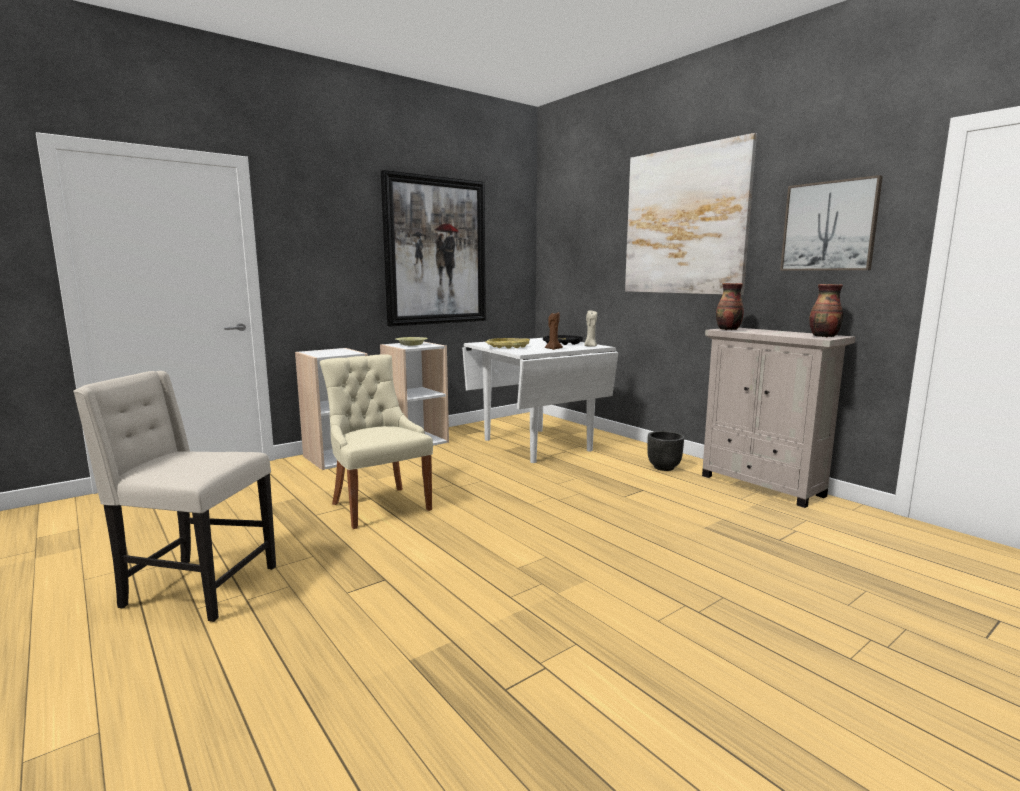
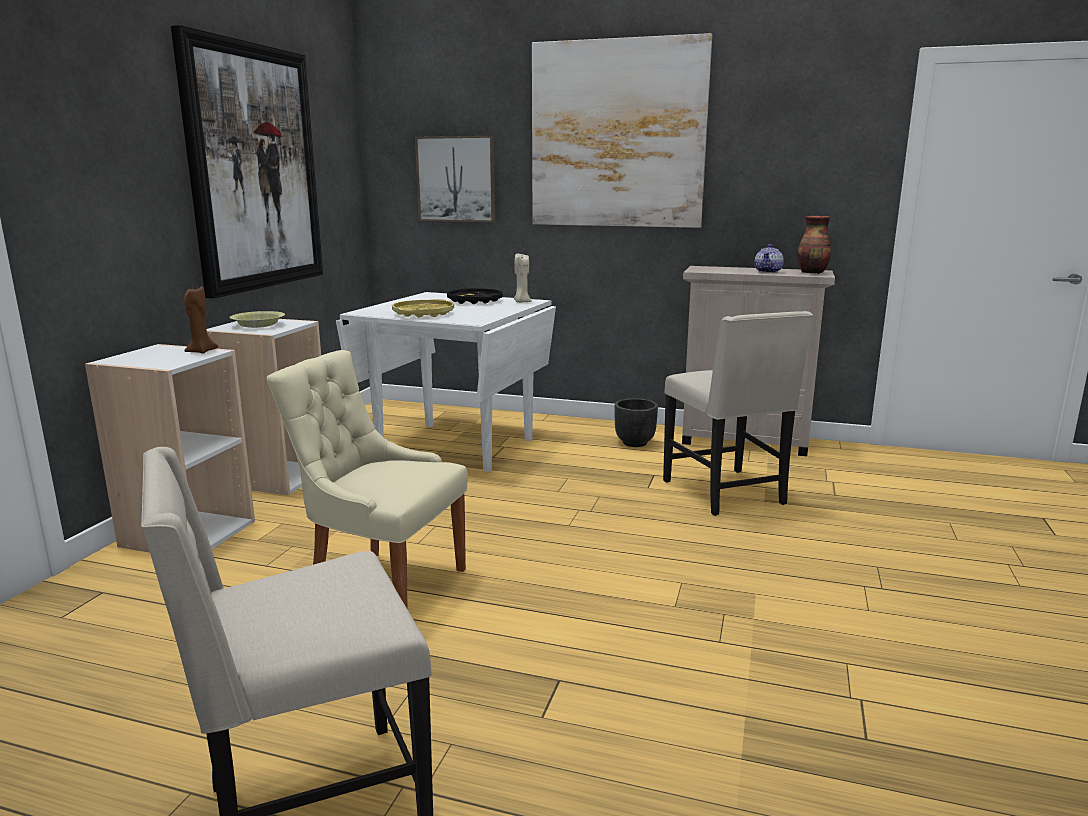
camera: 35 degrees left, 5 degrees up
brown candle [545,312,563,350] -> brown candle moved to [184,286,218,354]
vase [716,283,744,330] -> none
picture [780,175,883,271] -> picture moved to [415,136,495,222]
none -> beige chair [663,311,813,516]
none -> teapot [754,244,784,273]

